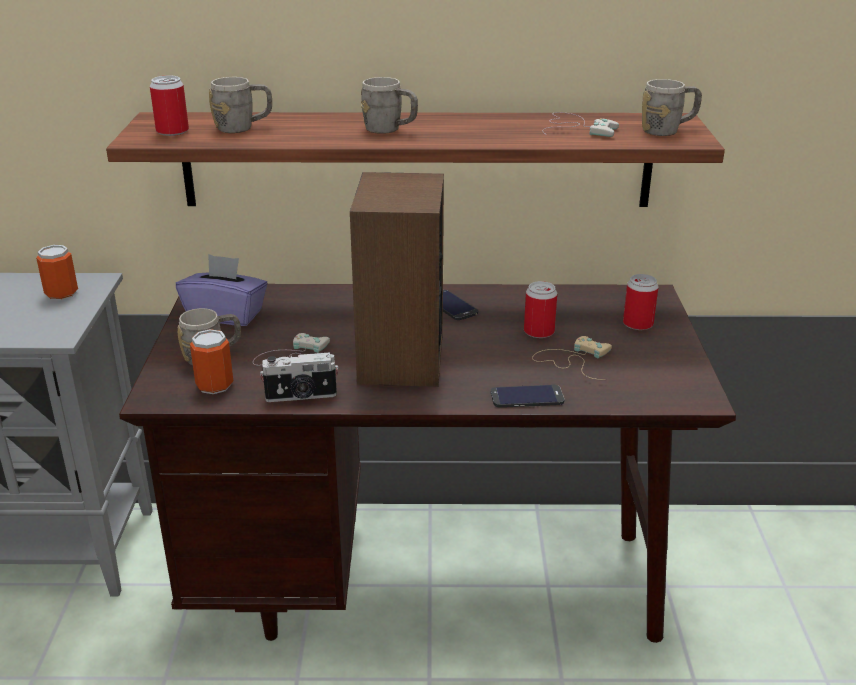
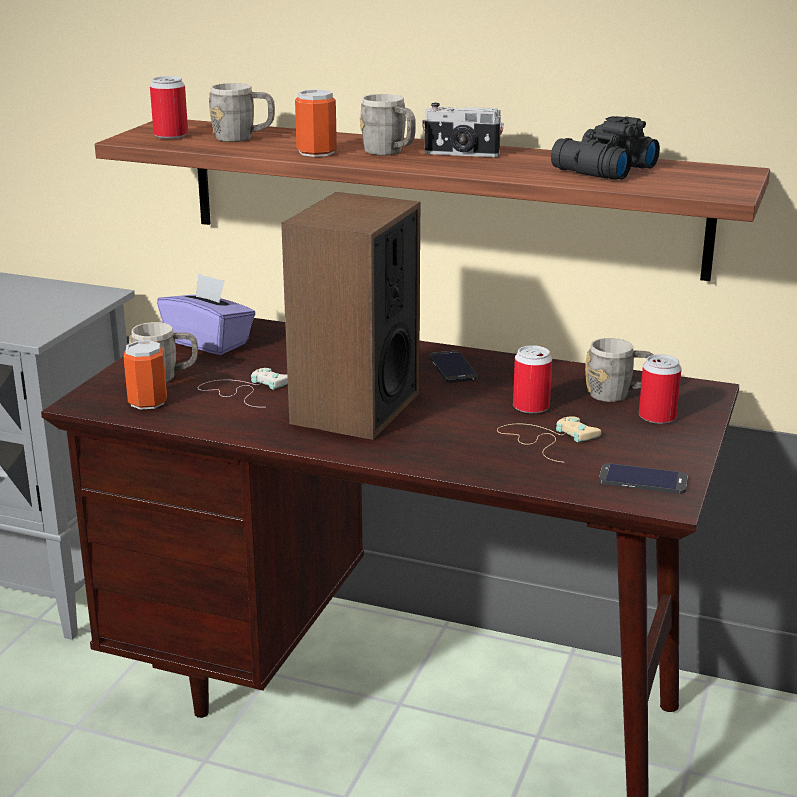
camera: 20 degrees right, 5 degrees down
can [36,245,78,300] -> can moved to [295,89,337,157]
camera [260,352,339,402] -> camera moved to [422,103,504,157]
phone [491,385,564,408] -> phone moved to [599,463,688,494]
white game controller [542,112,619,137] -> black binoculars [551,116,660,180]
grey mug [642,79,702,136] -> grey mug moved to [585,338,653,402]

